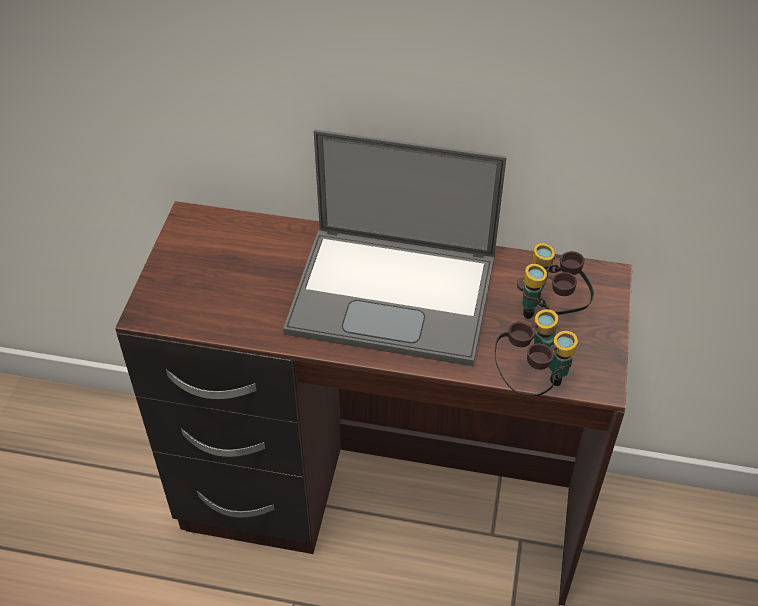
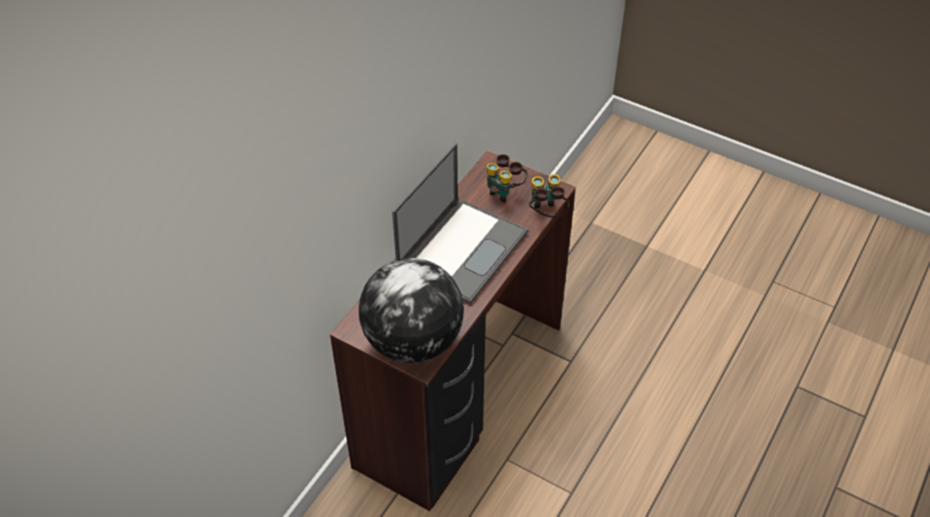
camera: 70 degrees left, 0 degrees up
none -> globe [359,258,464,363]

